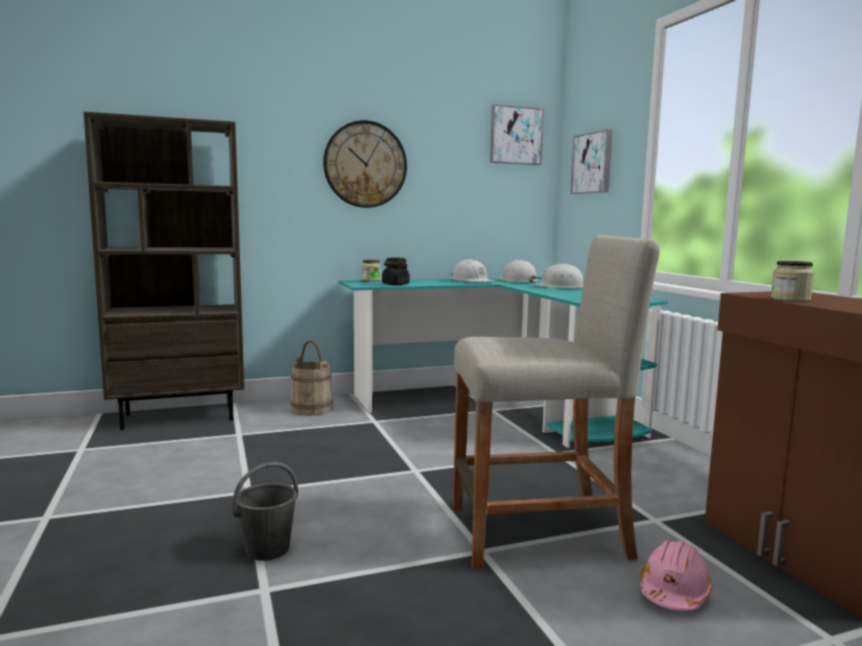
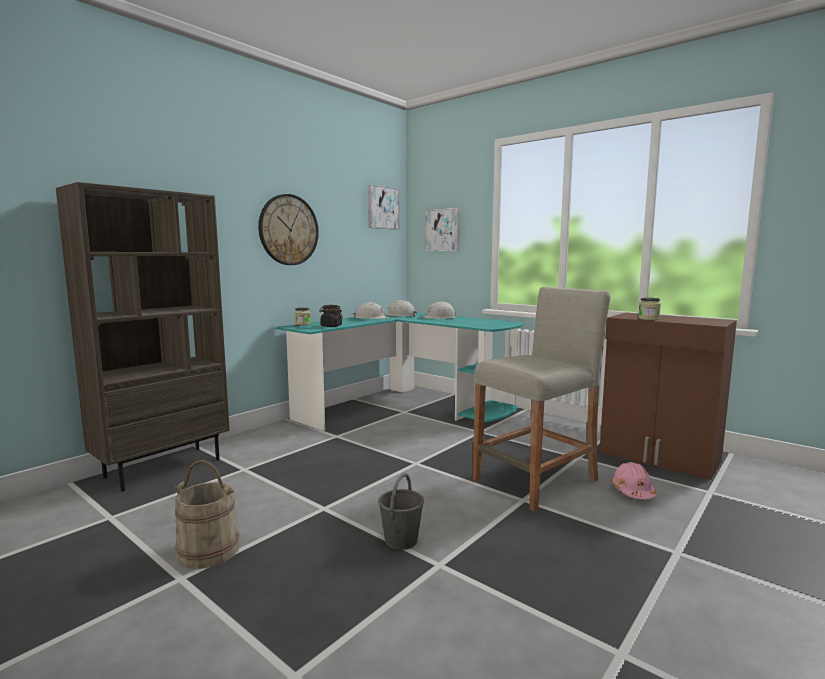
camera: 30 degrees left, 0 degrees up
beige bucket [290,341,333,416] -> beige bucket moved to [175,460,239,569]

